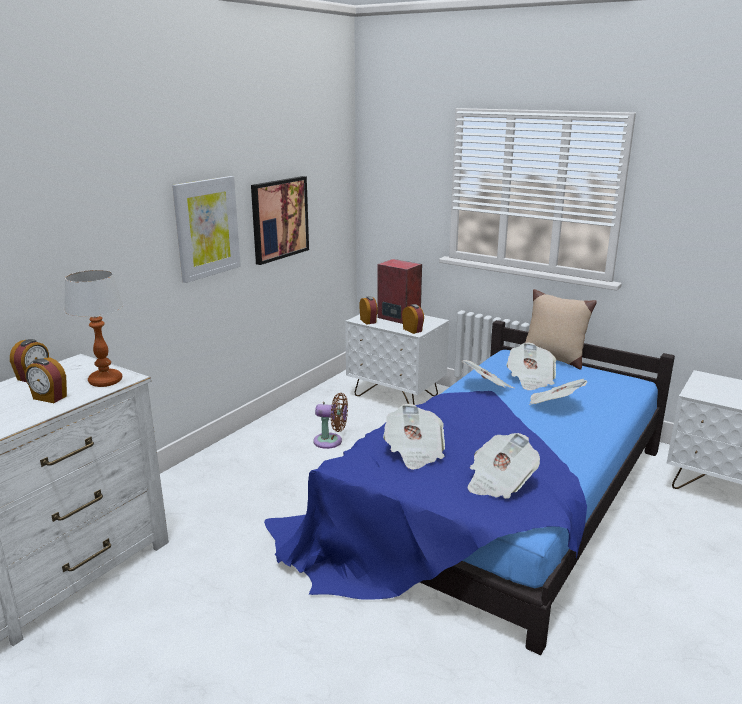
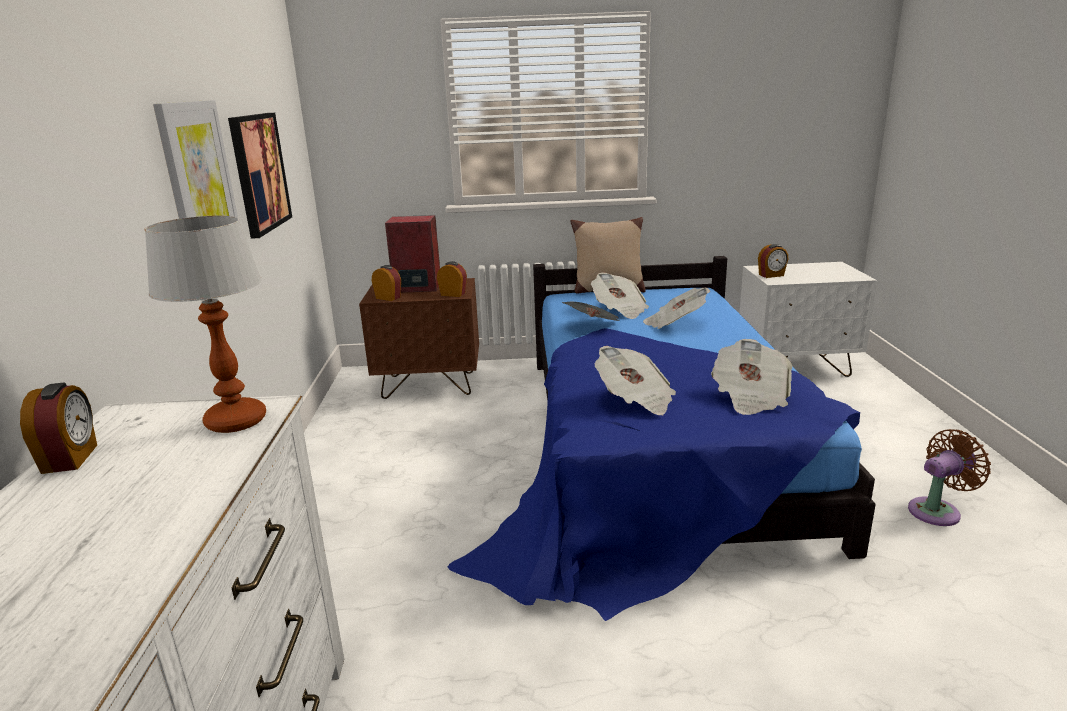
camera: 35 degrees left, 0 degrees up
alarm clock [25,357,67,403] -> alarm clock moved to [758,244,788,278]
brown fan [313,393,348,449] -> brown fan moved to [908,429,991,526]
white nightstand [345,314,449,405] -> brown nightstand [359,278,479,399]

